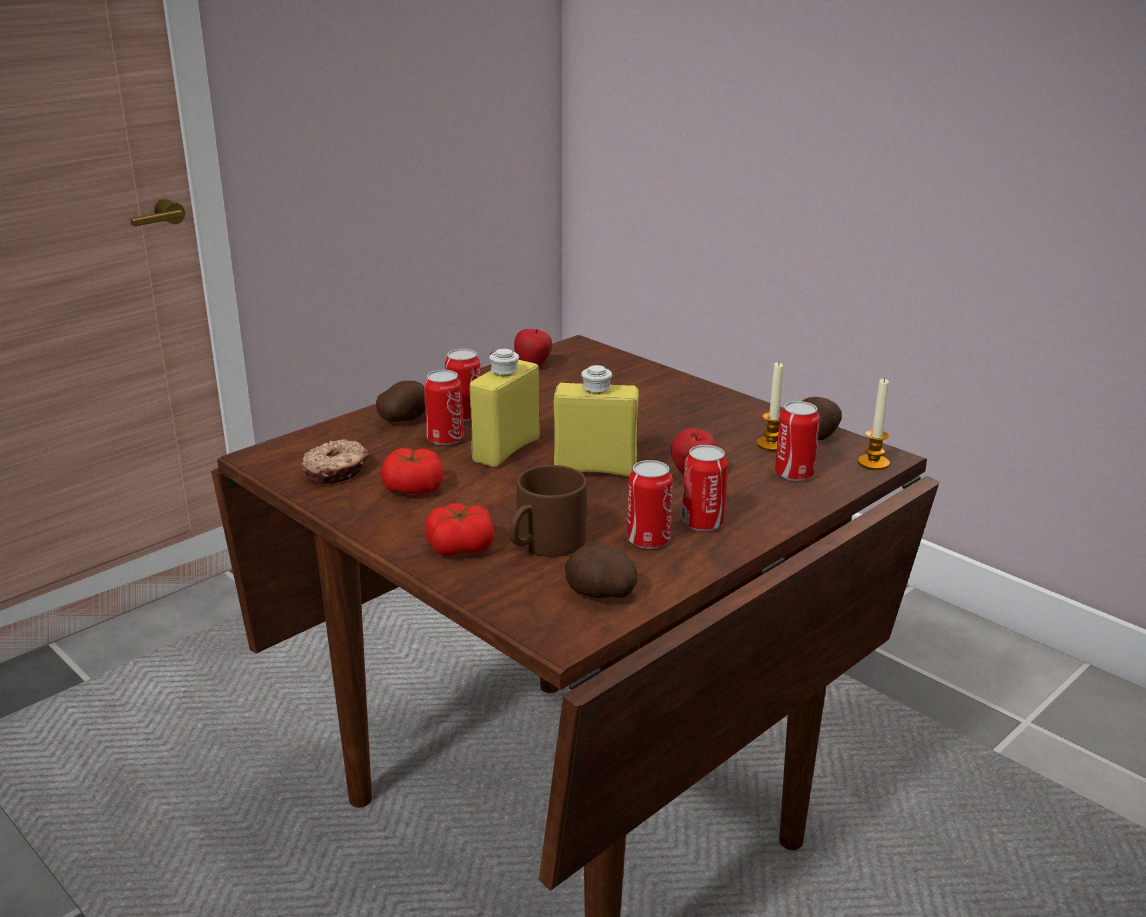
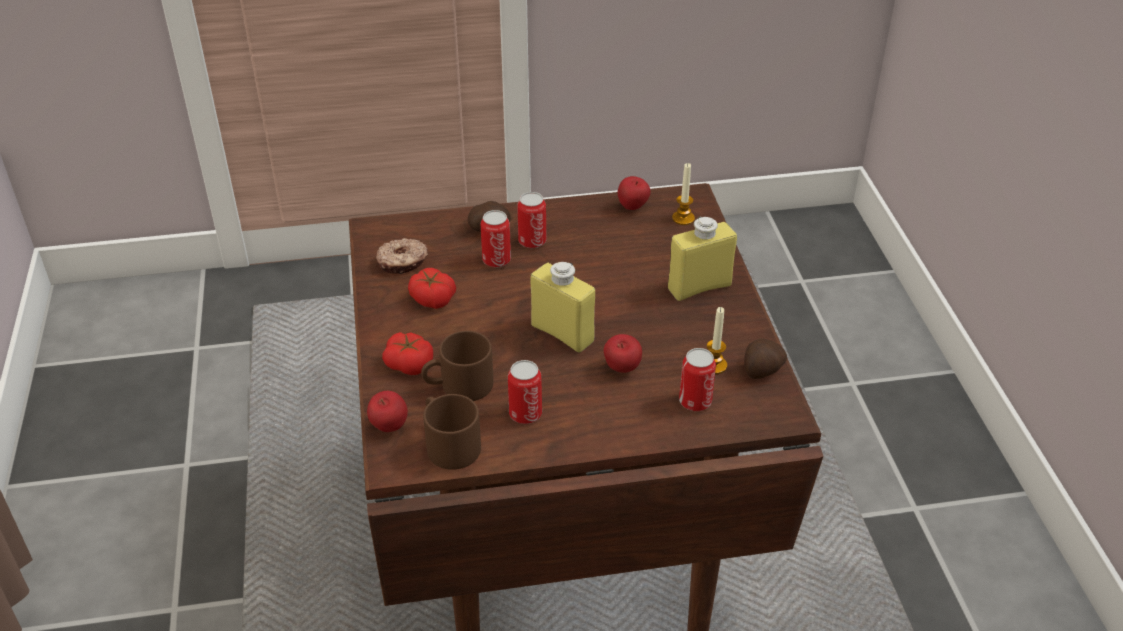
camera: 35 degrees right, 15 degrees up
yellow bottle [470,349,540,467] -> yellow bottle moved to [668,217,737,301]
potato [565,542,638,598] -> brown mug [423,394,481,470]
can [682,445,728,531] -> none
candle [858,377,890,470] -> candle moved to [672,163,695,225]
none -> apple [367,391,408,432]

